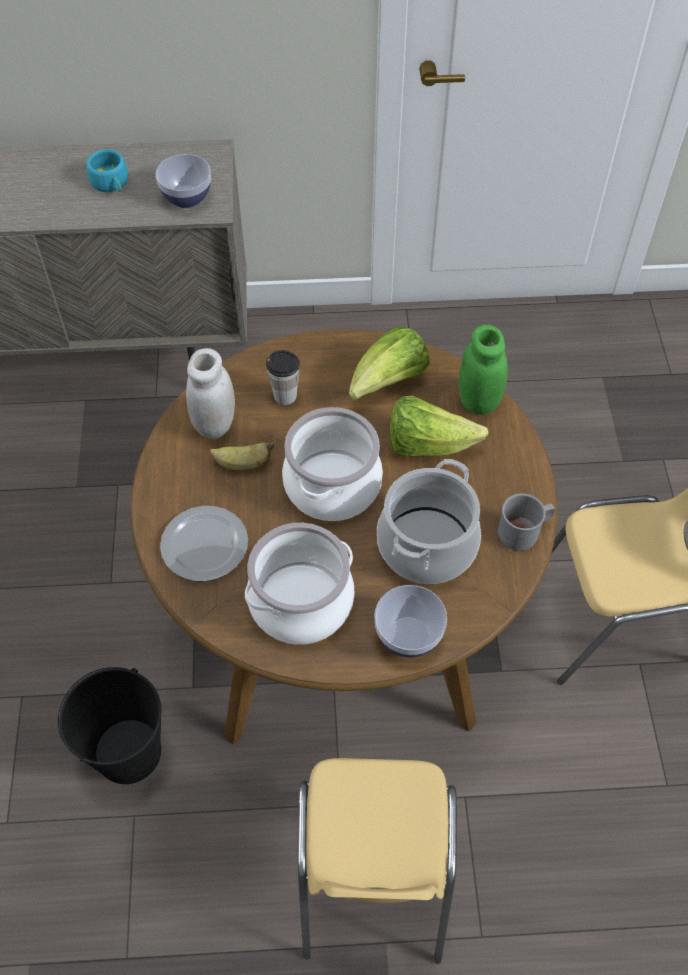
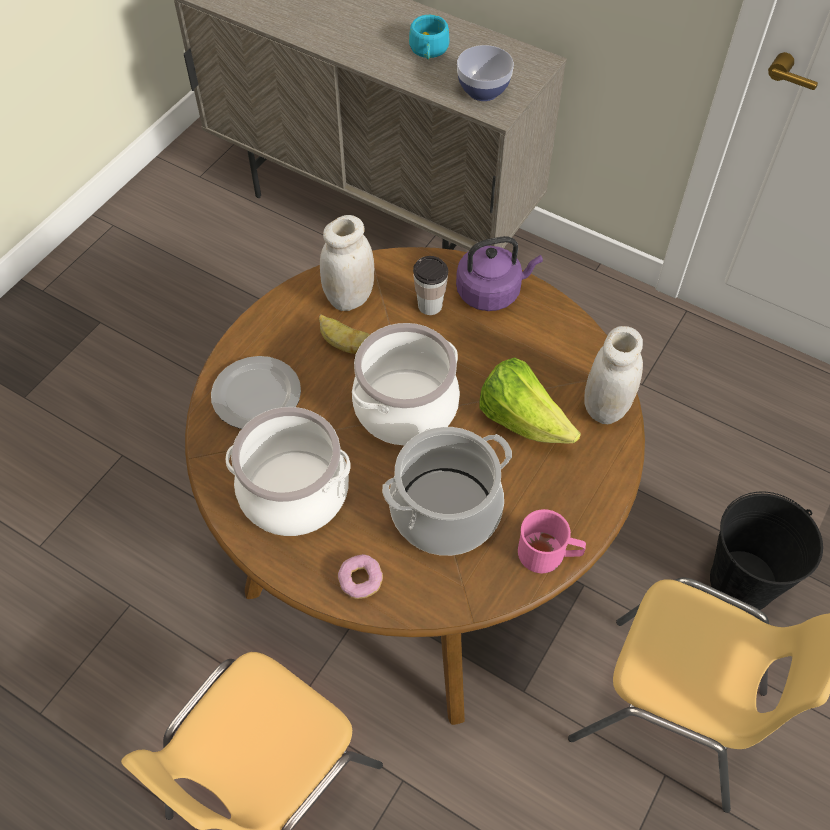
camera: 35 degrees right, 0 degrees up
black bucket [58,667,161,784] -> black bucket moved to [710,492,823,610]
lettuce [349,327,430,400] -> none
bowl [374,585,447,658] -> donut [338,554,383,599]
green jar [459,325,508,415] -> white jar [584,326,643,424]
grey mug [498,493,555,551] -> pink mug [518,509,586,573]
none -> purple kettle [456,236,543,311]

